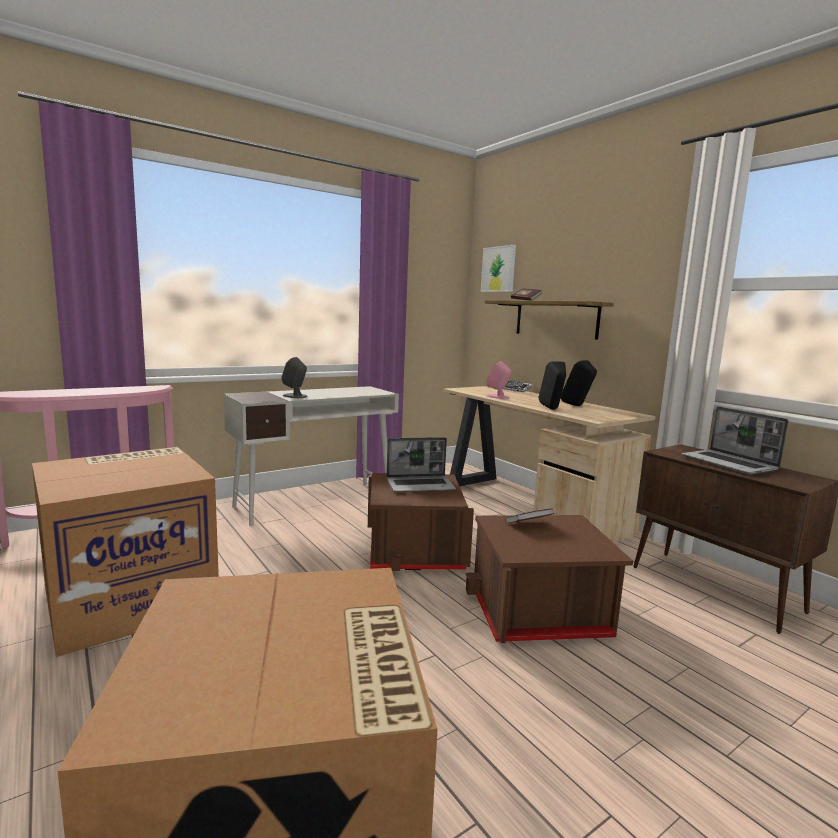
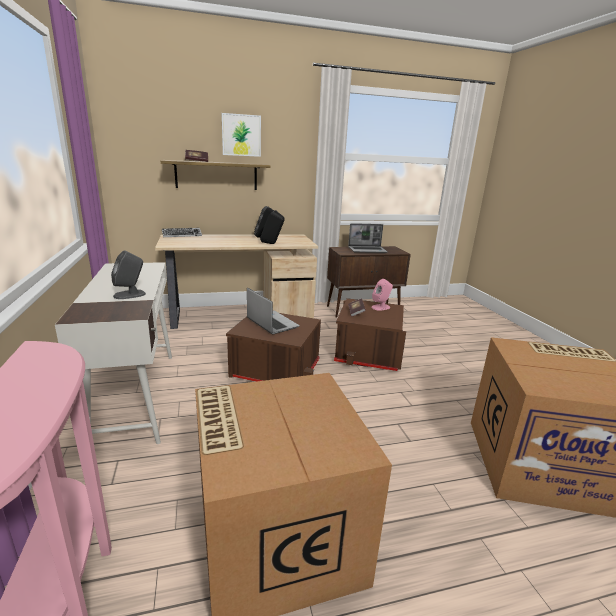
camera: 70 degrees left, 10 degrees up
laptop [386,437,456,492] -> laptop turned 45 degrees counterclockwise [247,288,300,334]
picture [481,245,516,292] -> picture moved to [222,113,261,157]
pink speaker [486,361,512,399] -> pink speaker moved to [371,279,393,311]

